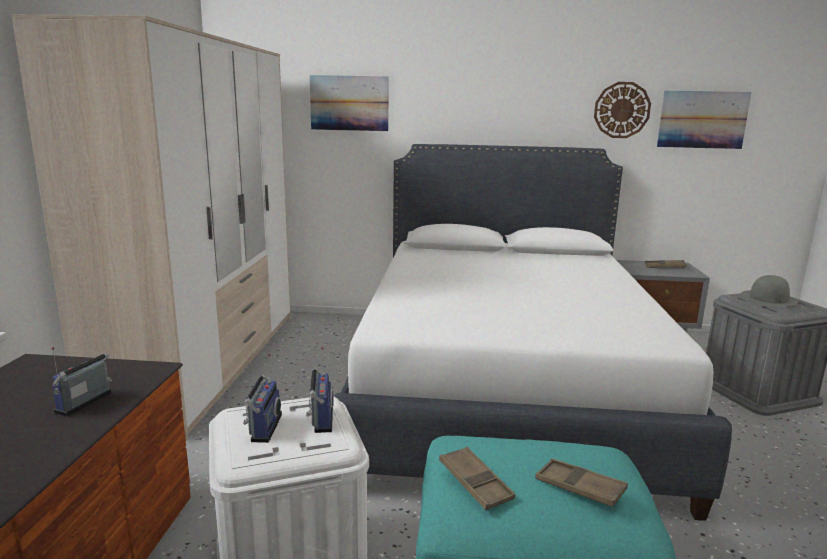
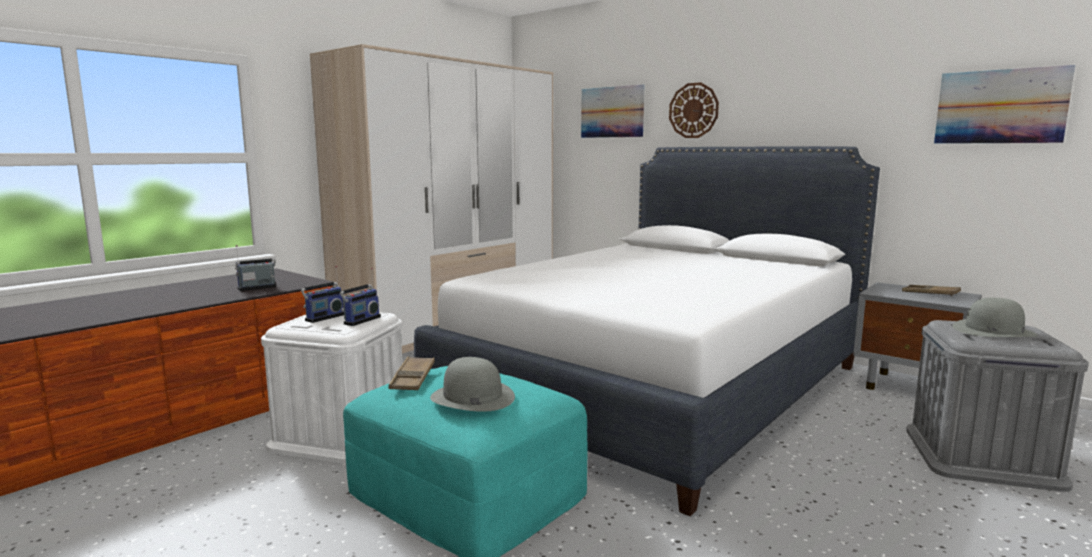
camera: 35 degrees right, 5 degrees down
brown tray [535,459,628,506] -> grey hat [430,357,515,412]
wall clock [594,82,651,138] -> wall clock moved to [669,82,719,138]

